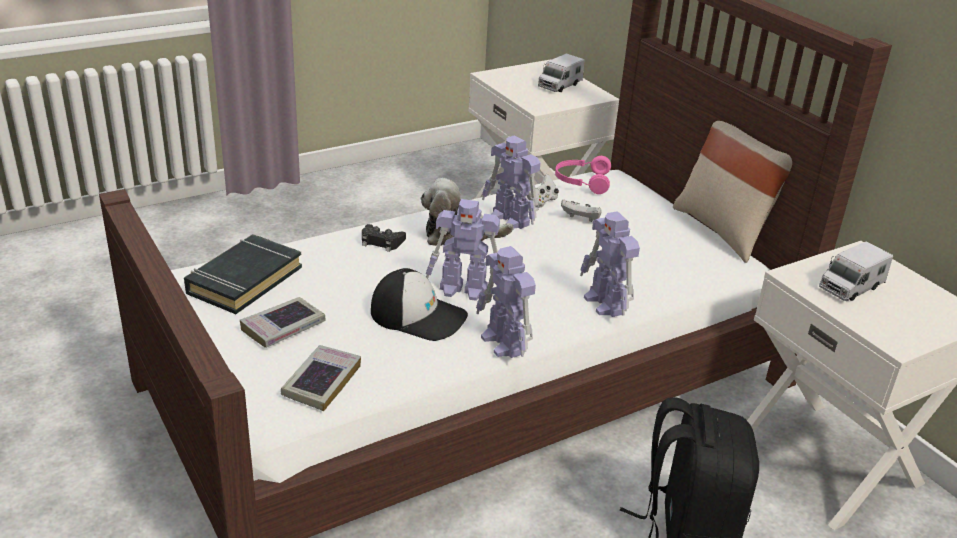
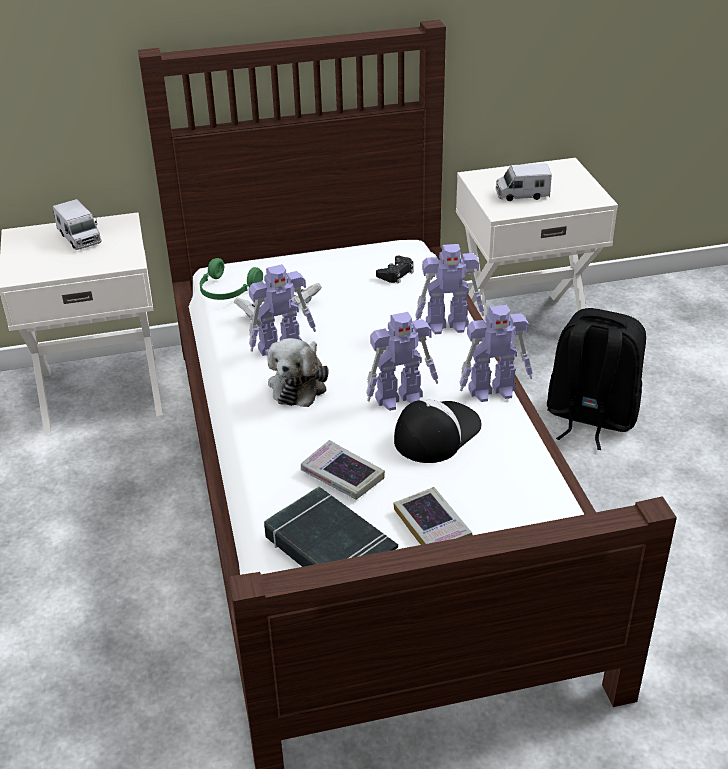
camera: 70 degrees left, 5 degrees up
book [281,345,361,411] -> book moved to [301,440,385,499]
black game controller [362,224,406,252] -> black game controller moved to [376,256,414,284]
toy robot [426,199,500,301] -> toy robot turned 45 degrees clockwise [366,312,438,411]
pink headphones [555,156,611,194] -> green headphones [200,258,263,300]
beige pillow [673,121,792,263] -> none
toy truck [819,242,893,301] -> toy truck turned 105 degrees clockwise [495,163,552,201]

